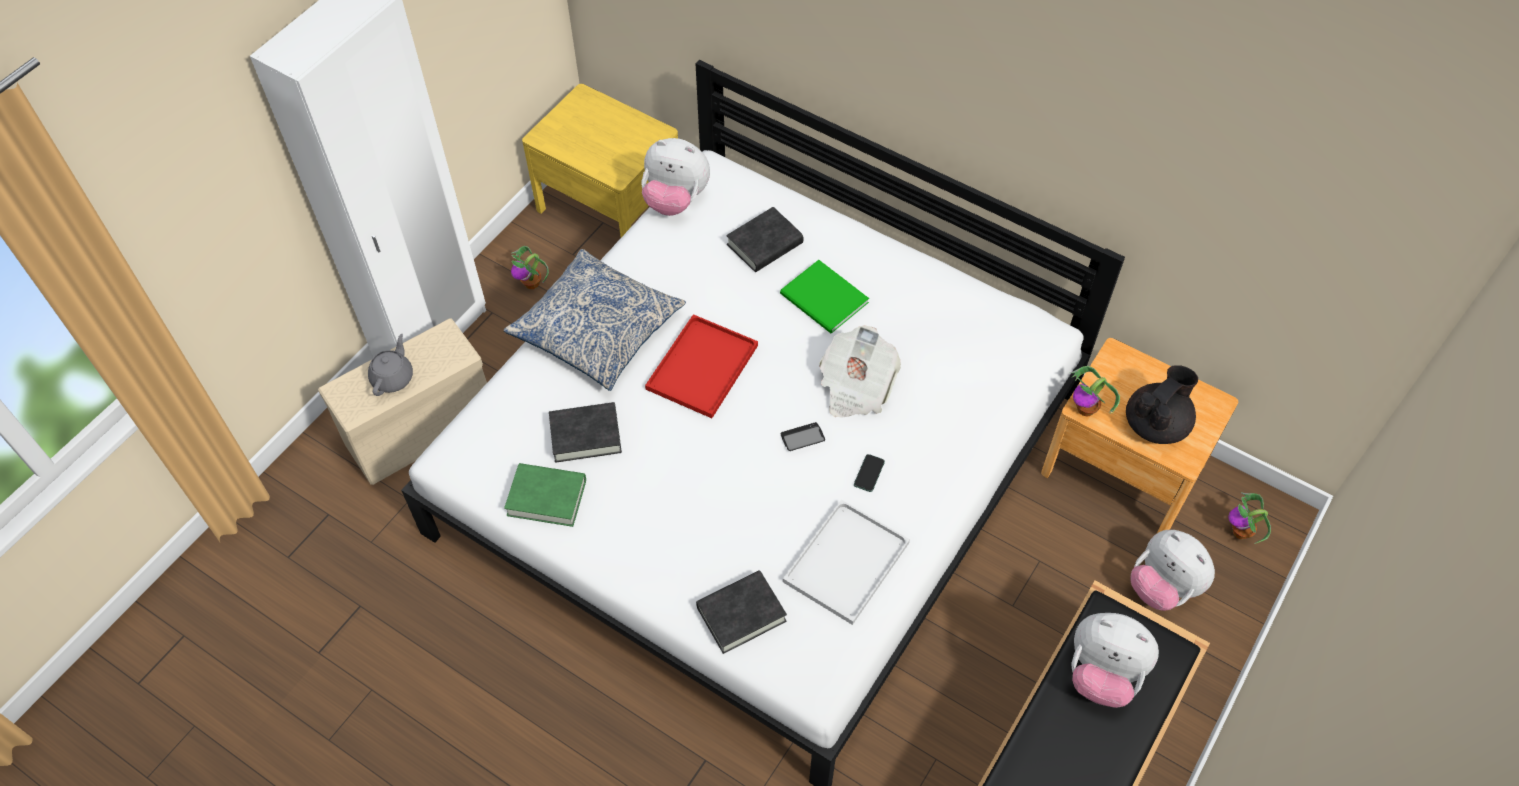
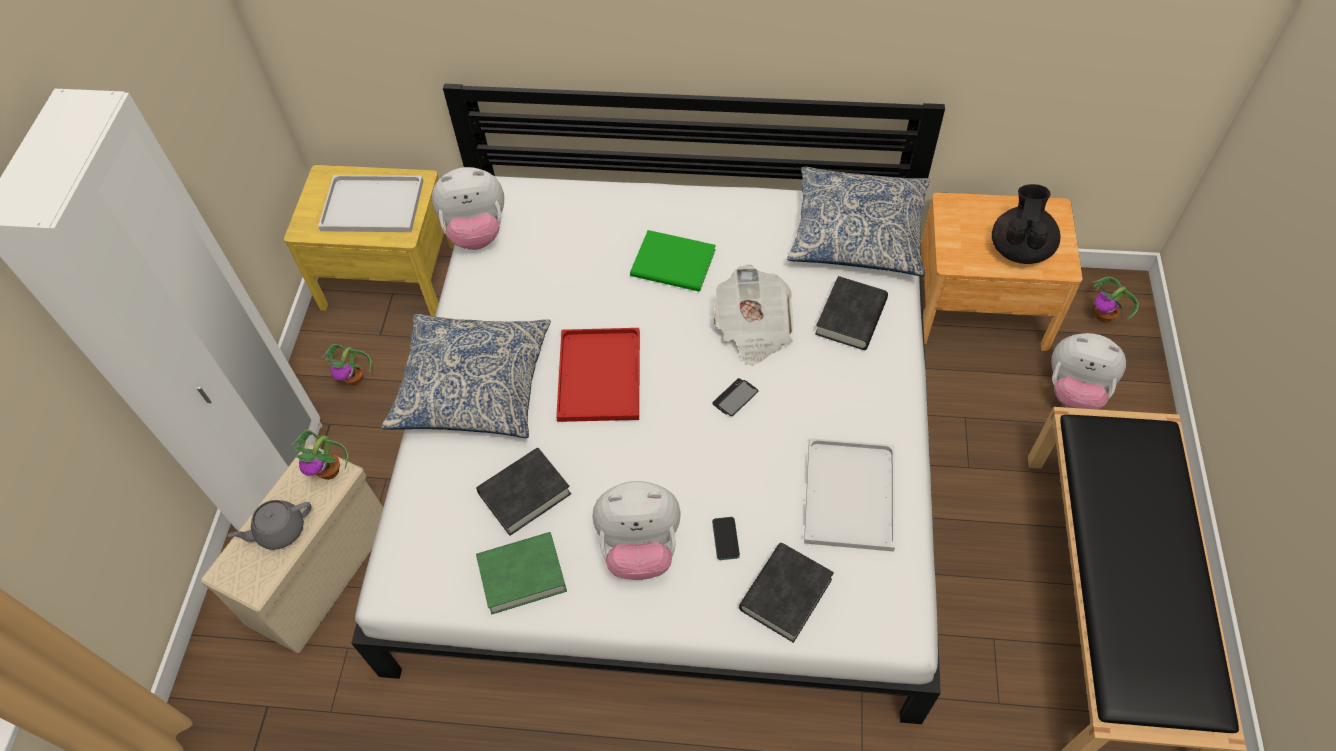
camera: 25 degrees left, 0 degrees up
grey teapot [368,334,413,396] -> grey teapot turned 105 degrees counterclockwise [228,500,311,550]
black book [726,207,803,272] -> black book moved to [815,276,888,350]
phone [854,454,885,492] -> phone moved to [712,517,740,560]
potted plant [1070,366,1120,417] -> potted plant moved to [291,430,349,480]
plush toy [1071,613,1159,708] -> plush toy moved to [593,481,681,580]
none -> white tray [318,175,423,232]
none -> pillow [787,167,930,276]

